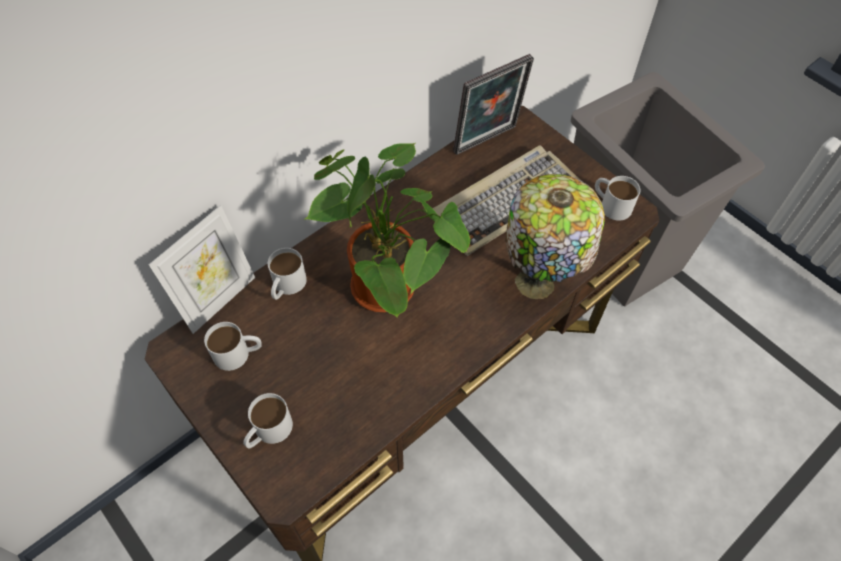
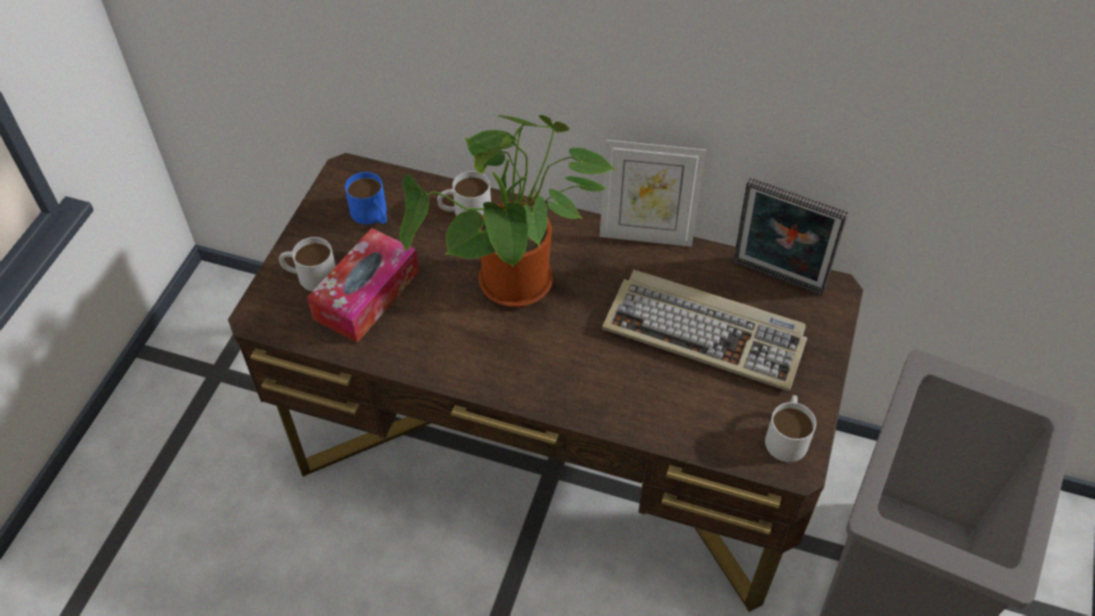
camera: 60 degrees right, 5 degrees down
picture frame [149,205,255,334] -> picture frame moved to [600,140,706,247]
white mug [204,322,262,371] -> blue mug [345,172,387,225]
table lamp [506,174,605,299] -> none
none -> tissue box [307,228,419,343]

